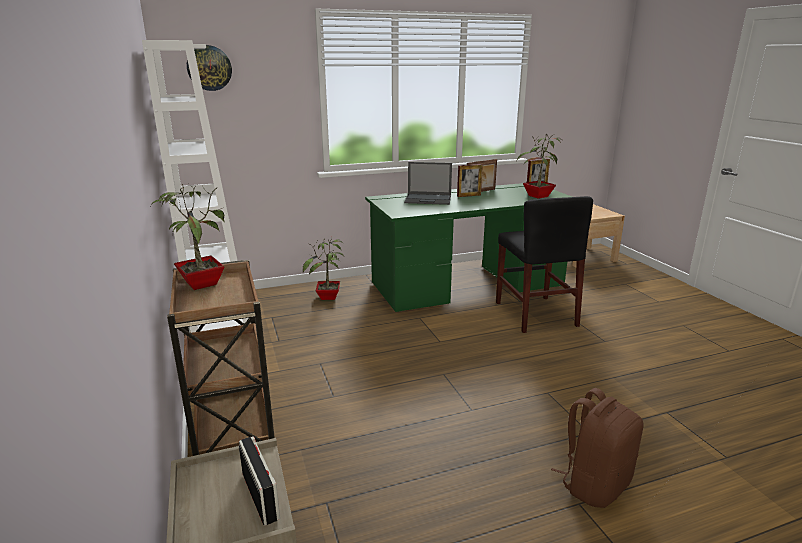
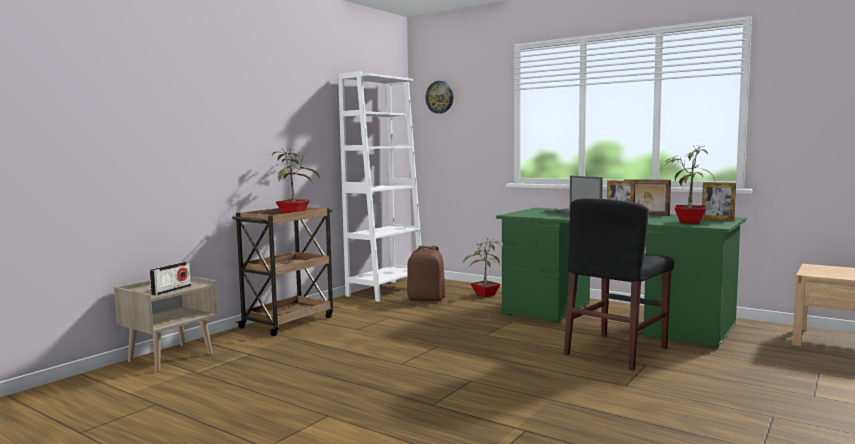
camera: 55 degrees right, 15 degrees down
brown backpack [551,388,643,508] -> brown backpack moved to [407,245,446,301]

